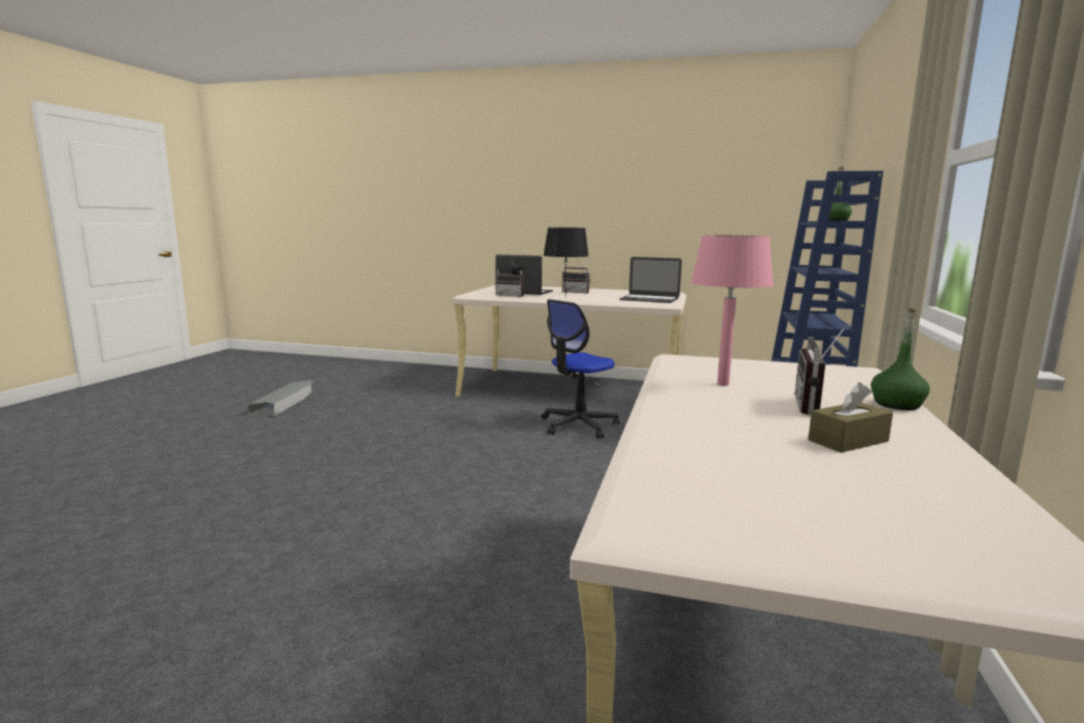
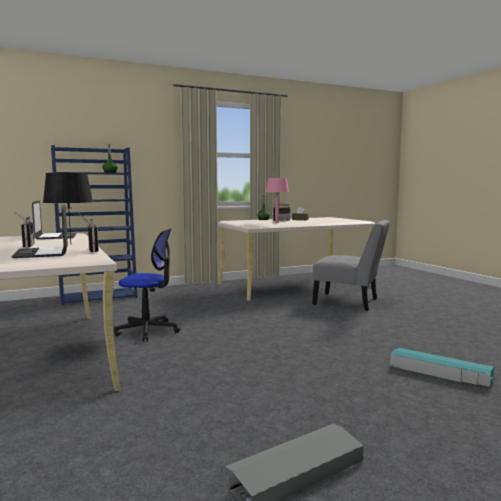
camera: 130 degrees left, 5 degrees down
none -> grey chair [312,220,390,311]
none -> turquoise storage box [390,348,494,387]

